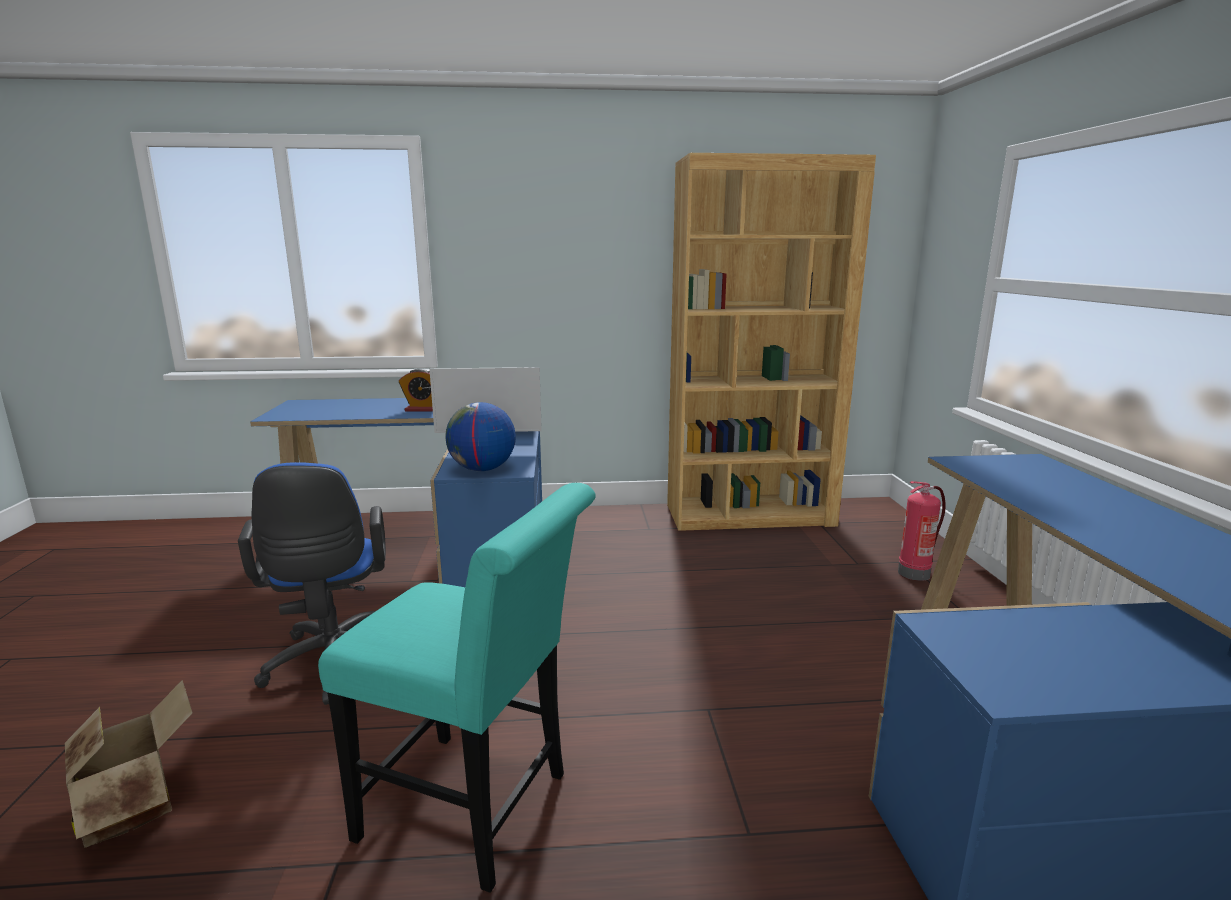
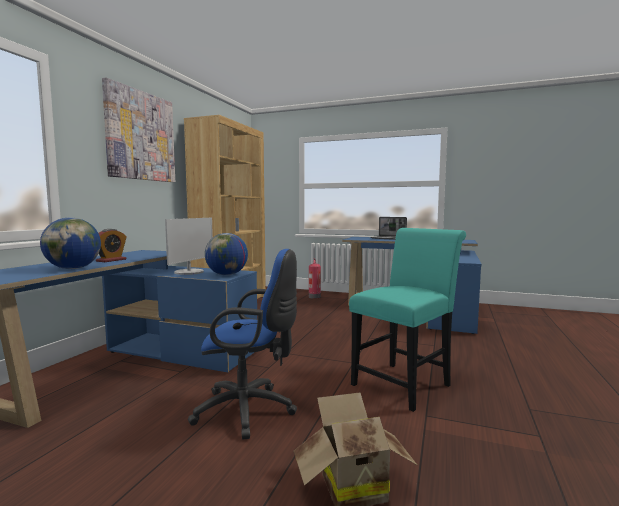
camera: 65 degrees left, 10 degrees down
none -> globe [40,218,101,269]
none -> picture [102,77,175,182]
none -> laptop [370,217,407,240]

